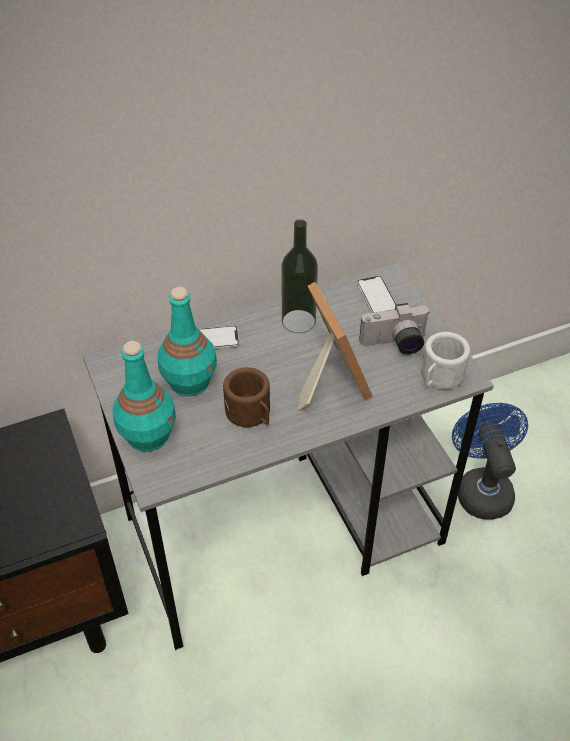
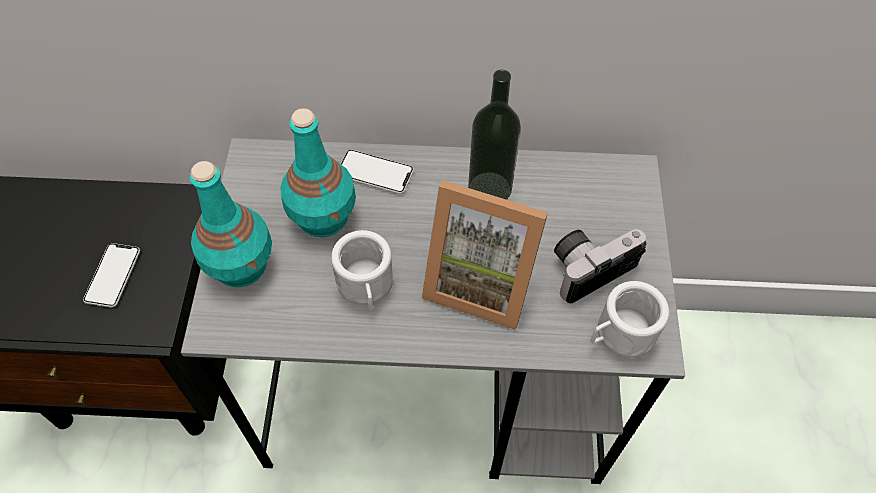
camera: 25 degrees right, 10 degrees up
brown mug [223,367,270,427] -> white mug [331,230,393,312]
picture frame [298,282,373,411] -> picture frame turned 105 degrees clockwise [422,180,548,330]
phone [357,276,397,313] -> phone moved to [83,243,140,308]
camera [359,303,430,355] -> camera turned 135 degrees clockwise [554,229,647,303]
blue fan [452,403,528,520] -> none

